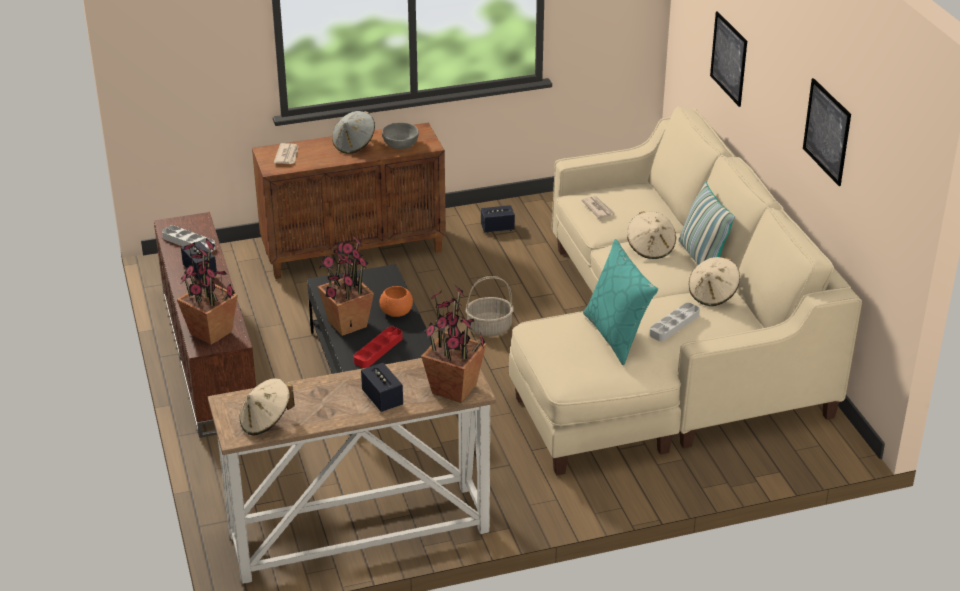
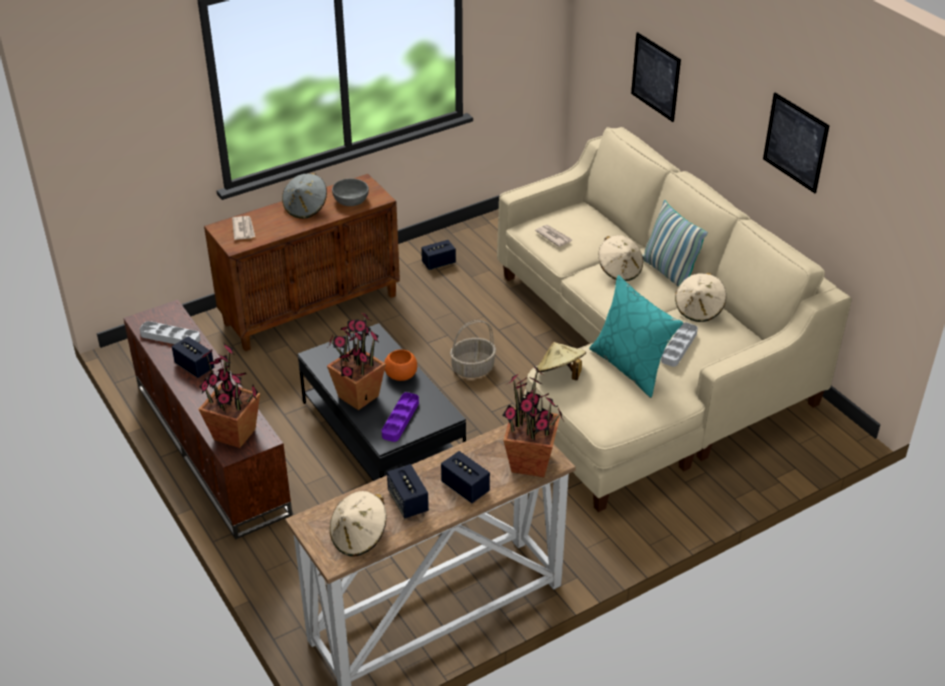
camera: 15 degrees left, 5 degrees up
red tray [354,326,403,368] -> purple tray [382,392,419,442]
none -> speaker [387,464,429,518]
none -> beige hat [537,342,586,380]

